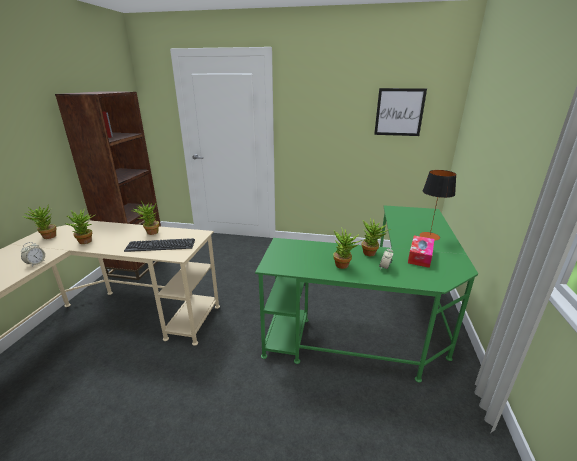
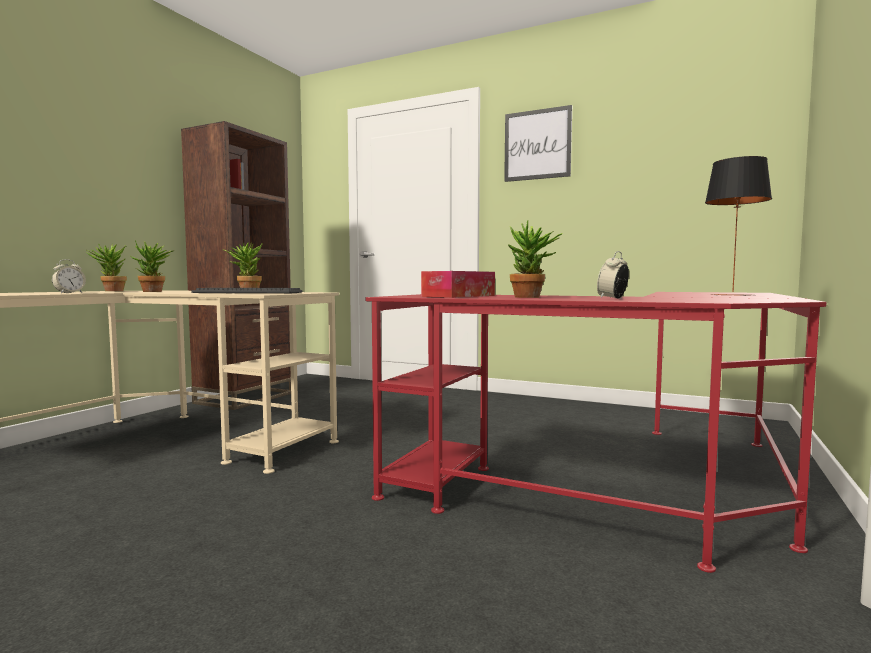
camera: 15 degrees right, 20 degrees down
green desk [255,205,478,383] -> red desk [365,292,827,573]
potted plant [362,218,391,256] -> none
picture [374,88,427,136] -> picture moved to [504,105,572,182]
tissue box [408,236,435,268] -> tissue box moved to [421,271,495,298]

